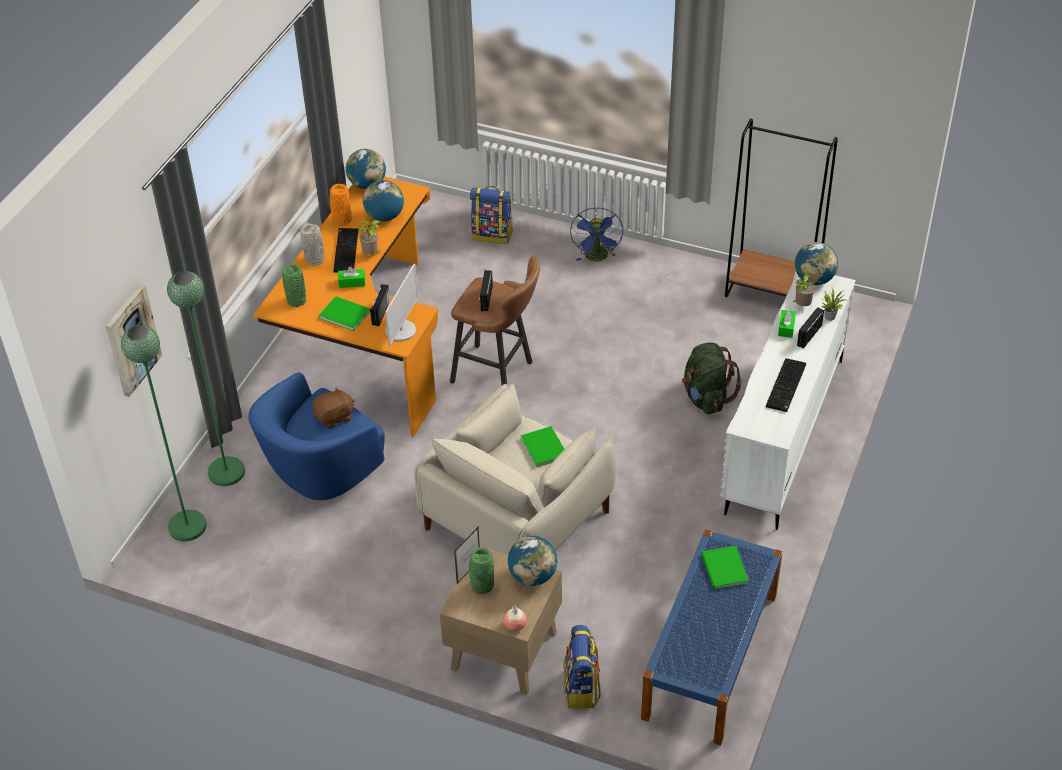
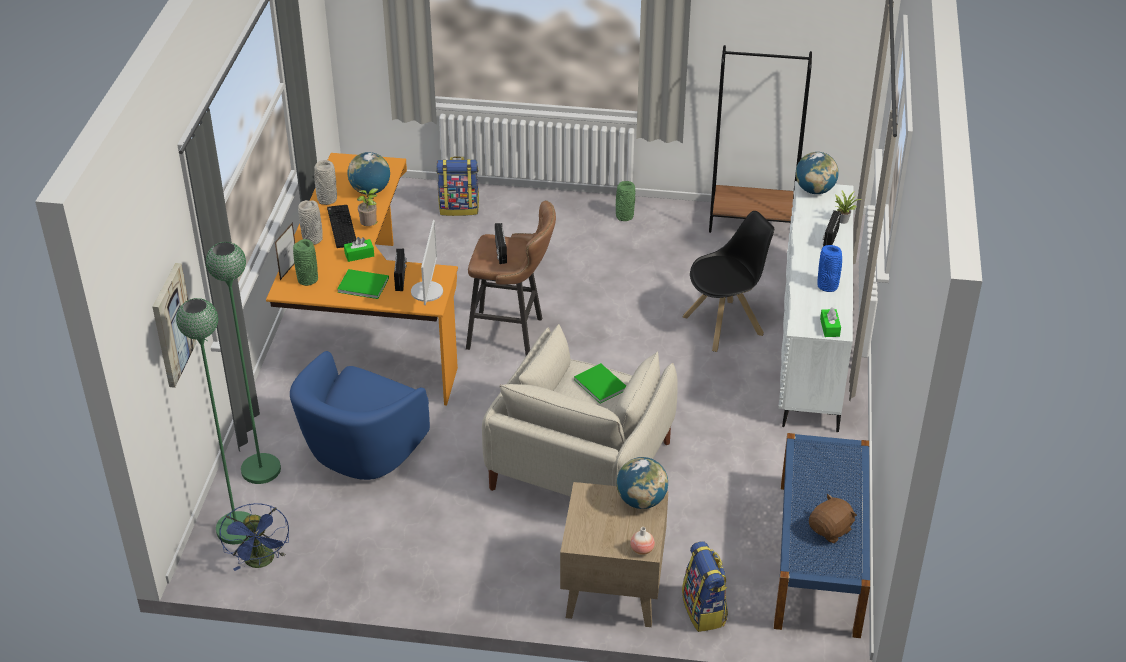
camera: 15 degrees left, 5 degrees down
brown plush toy [313,387,355,428] -> brown plush toy moved to [809,494,857,543]
orange vase [330,184,352,226] -> grey vase [314,160,337,205]
globe [346,149,386,189] -> none
picture frame [454,527,480,584] -> picture frame moved to [275,222,295,280]
green vase [469,547,494,594] -> green vase moved to [616,181,636,221]
blue fan [570,208,623,262] -> blue fan moved to [220,503,289,571]
green backpack [682,342,742,414] -> black chair [683,211,774,352]
green book [701,546,749,589] -> none
keyboard [766,358,806,412] -> blue vase [817,245,842,292]
green tissue box [778,309,796,338] -> green tissue box moved to [820,307,841,337]
potted plant [792,268,815,306] -> none

